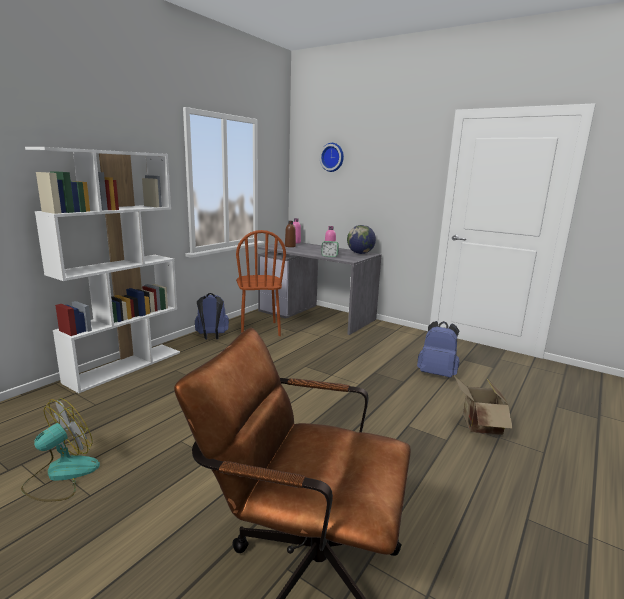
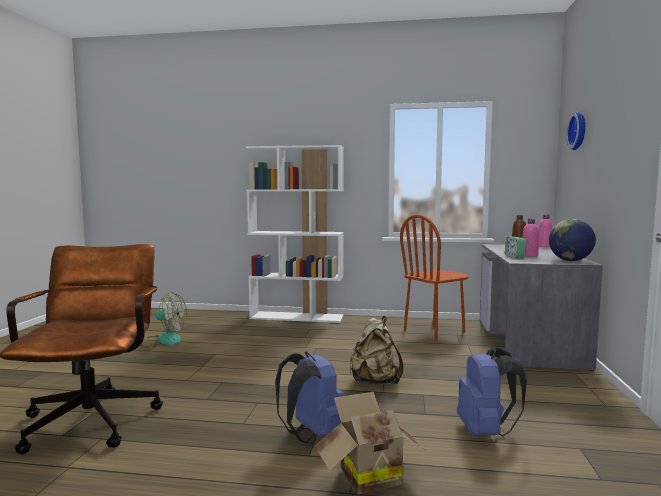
camera: 65 degrees right, 10 degrees down
blue backpack [195,293,229,340] -> blue backpack moved to [275,352,343,443]
none -> beige backpack [350,316,404,385]

